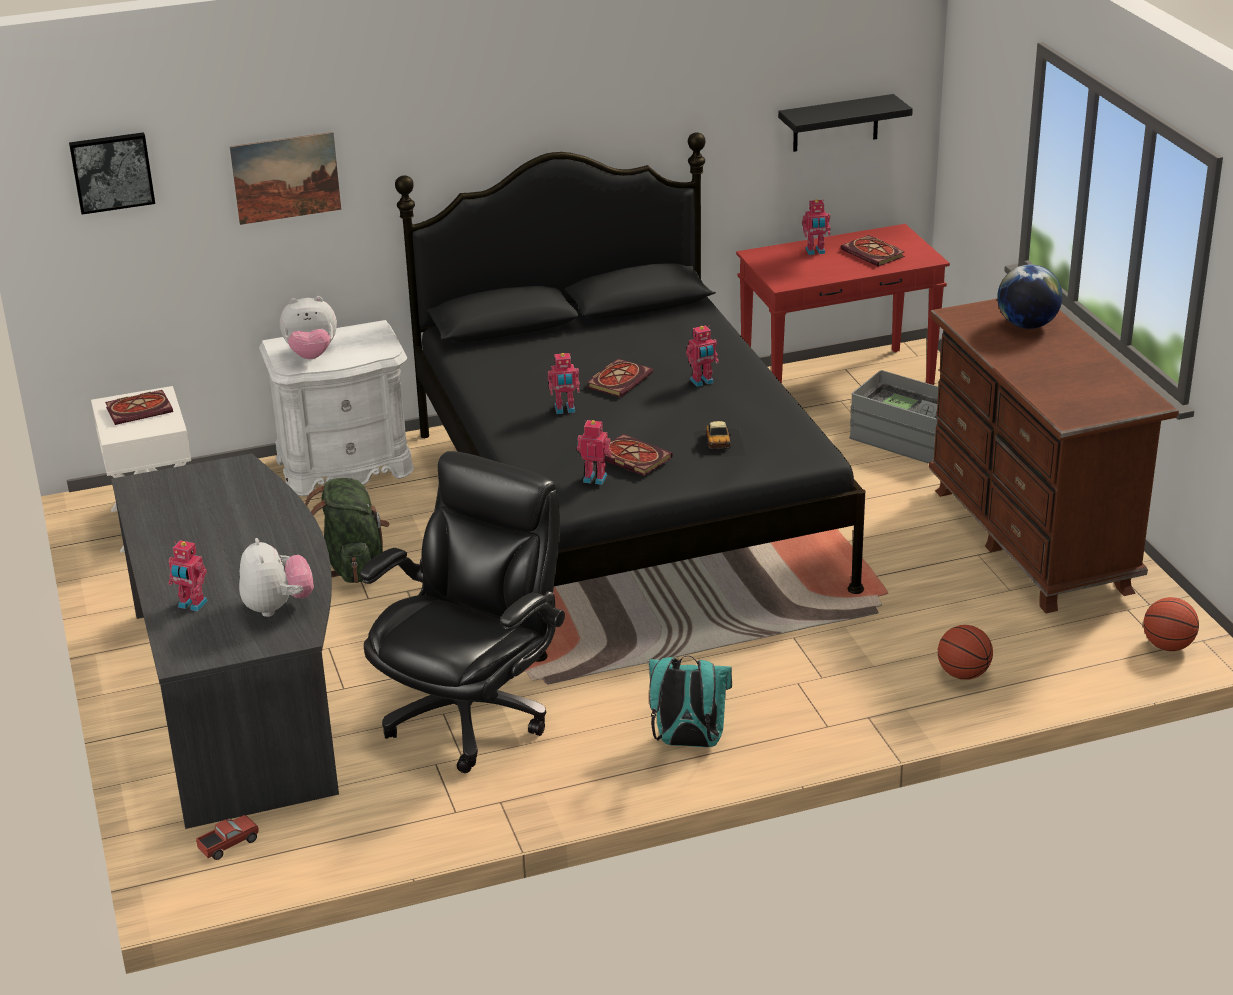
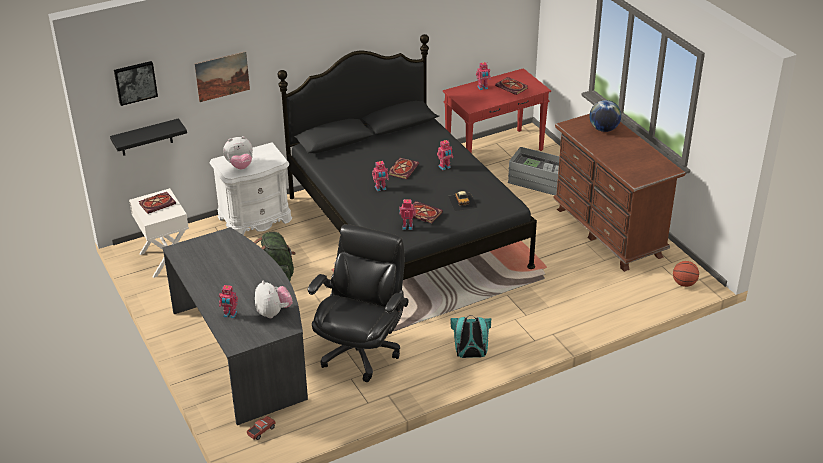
camera: 10 degrees left, 5 degrees up
black shelf [778,94,913,152] -> black shelf moved to [110,118,187,156]
basketball [938,625,993,680] -> none

